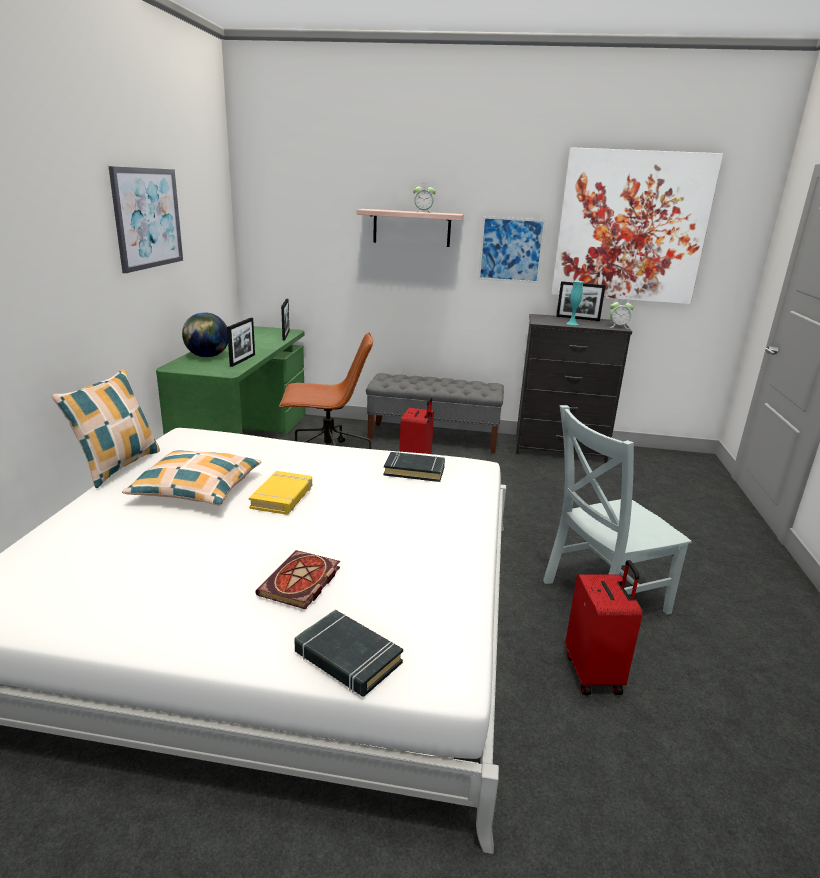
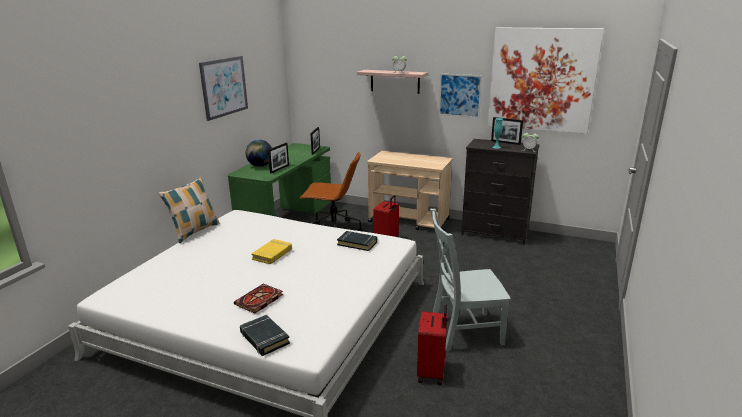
camera: 15 degrees right, 0 degrees up
pillow [122,450,261,506] -> none
grey bench [366,373,504,454] -> beige cart [367,151,453,230]

